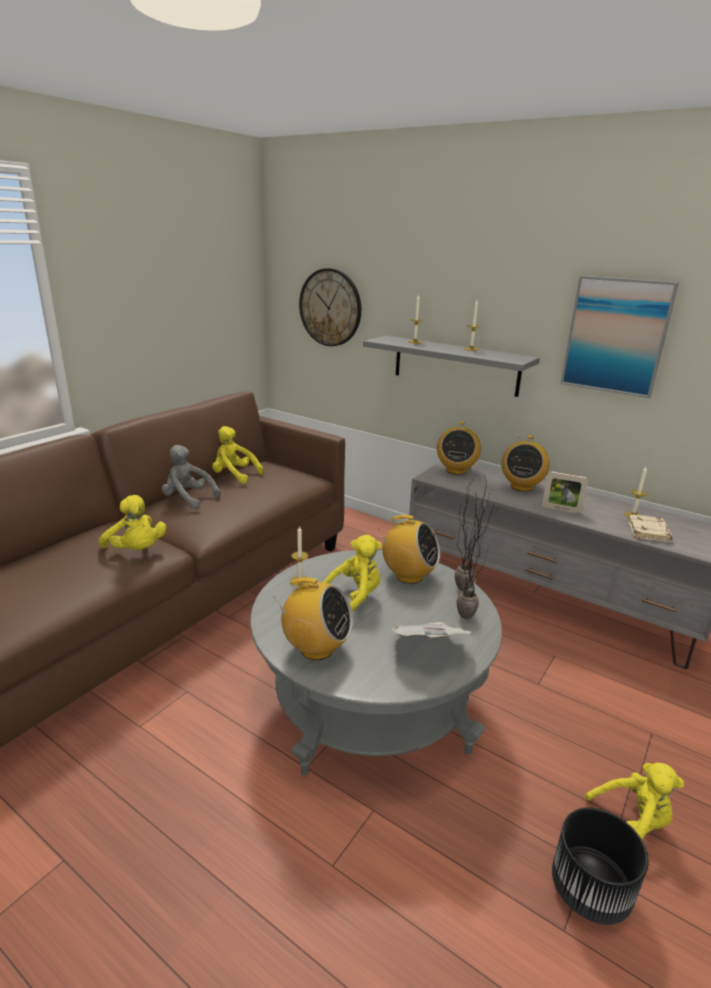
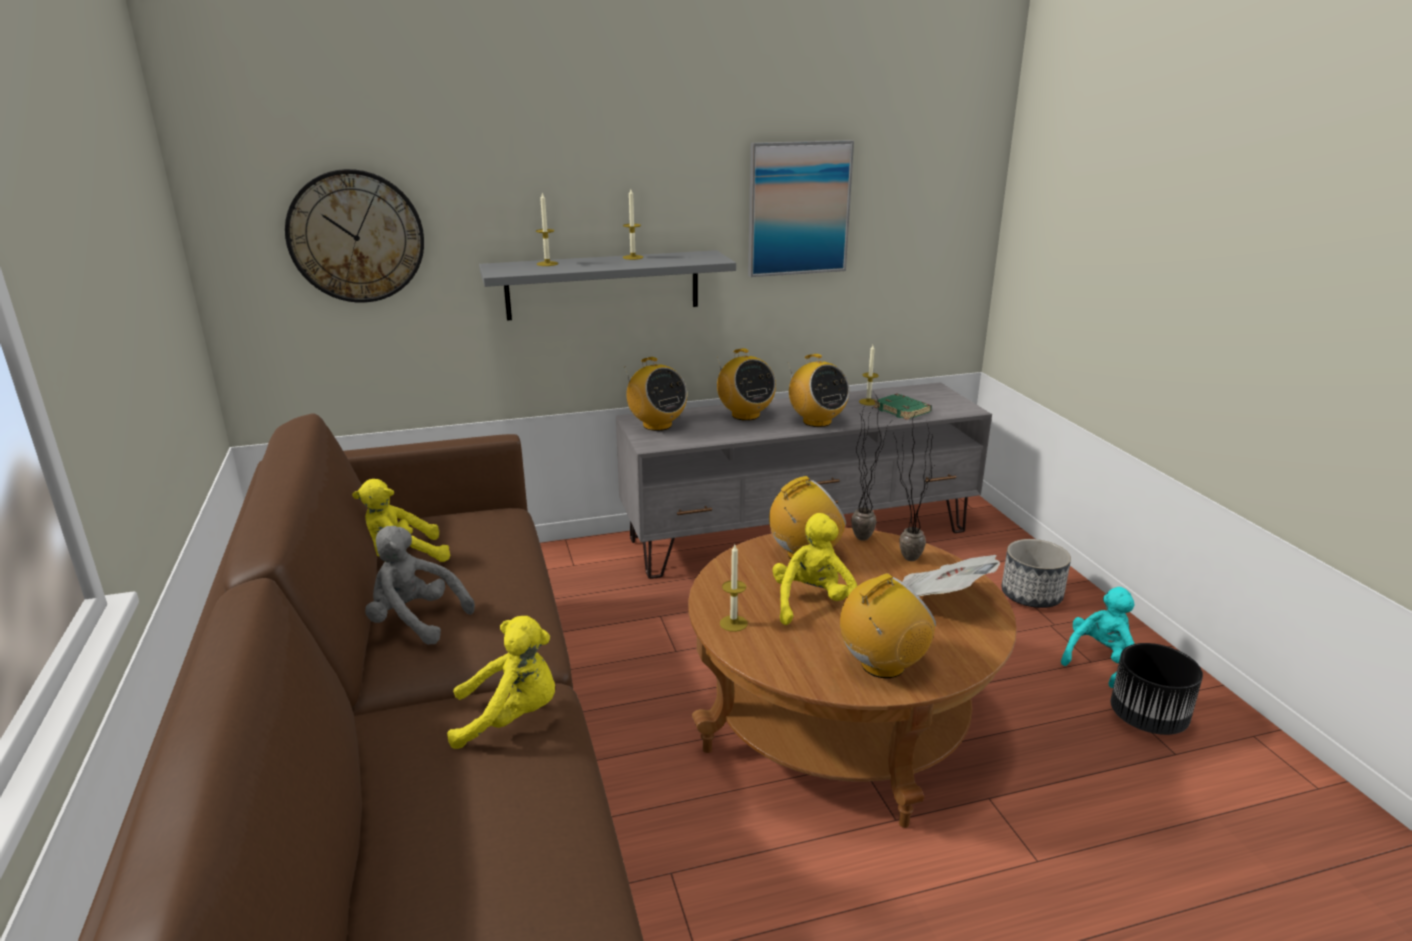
camera: 50 degrees left, 0 degrees up
grey plush toy [162,445,221,509] -> grey plush toy turned 45 degrees clockwise [365,526,475,645]
grey coffee table [250,550,502,776] -> brown coffee table [688,528,1017,828]
picture frame [542,471,588,513] -> radio [788,354,850,427]
yellow plush toy [585,763,684,839] -> turquoise plush toy [1061,587,1135,688]
beige book [627,514,673,542] -> green book [874,394,932,420]
none -> planter [1002,539,1071,608]

